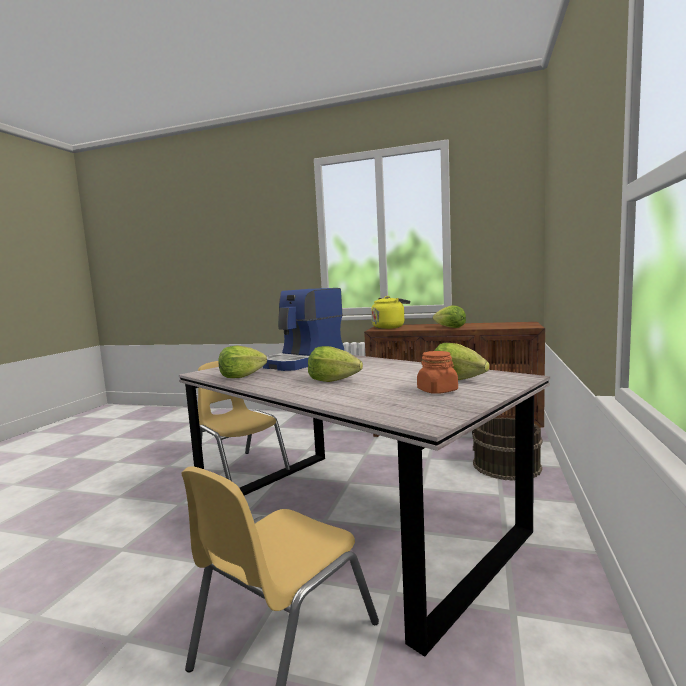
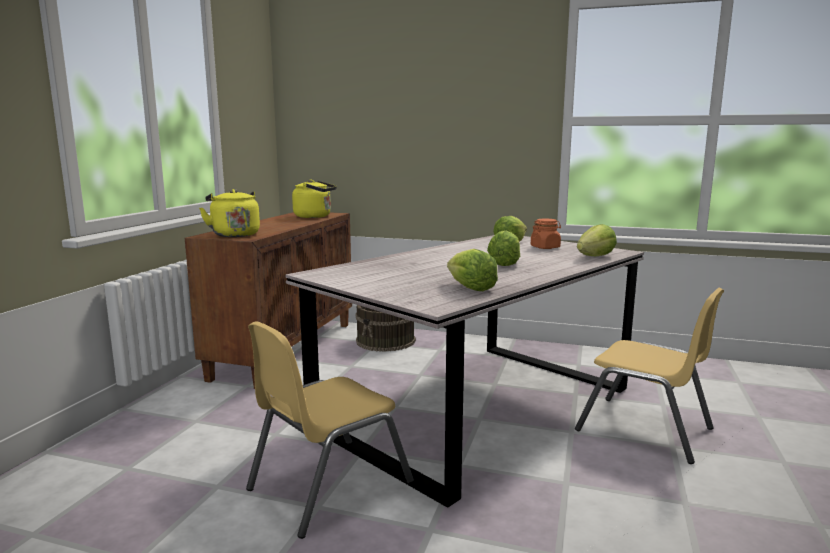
camera: 90 degrees left, 5 degrees up
coffee machine [263,288,344,371] -> none
lettuce [433,305,466,328] -> lettuce moved to [577,224,617,256]
none -> yellow kettle [292,180,337,218]

